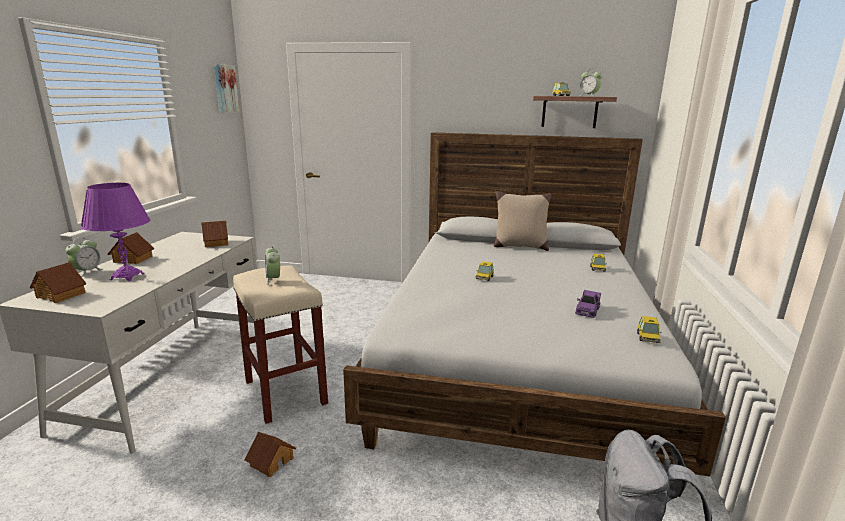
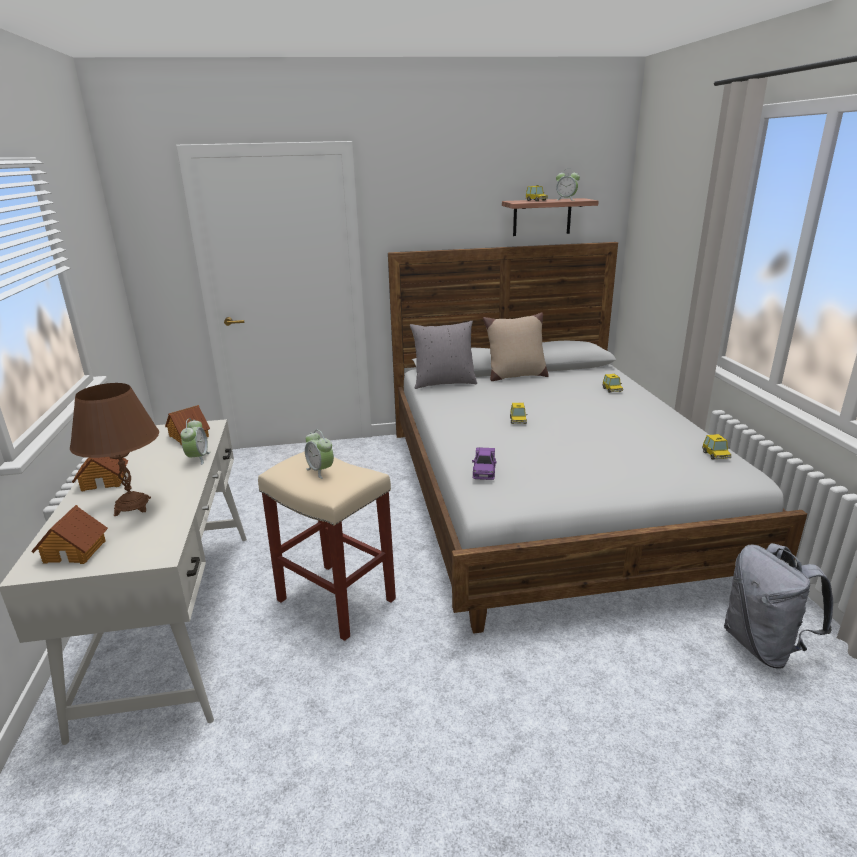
camera: 20 degrees left, 5 degrees up
alarm clock [65,237,103,277] -> alarm clock moved to [180,418,210,465]
purple table lamp [80,183,150,281] -> brown table lamp [70,383,159,516]
picture [214,64,240,112] -> none
toy house [245,432,296,477] -> none
purple toy car [575,290,601,318] -> purple toy car moved to [472,447,497,480]
none -> grey pillow [410,321,477,389]

